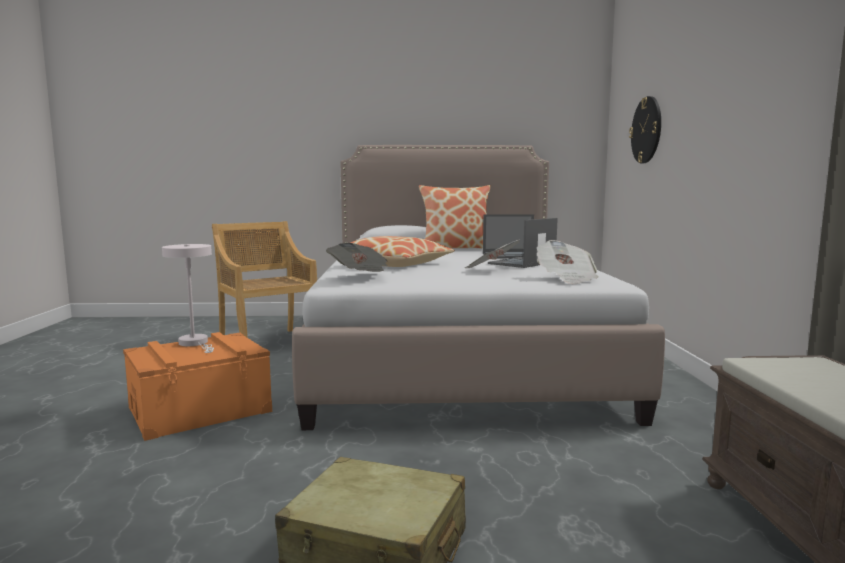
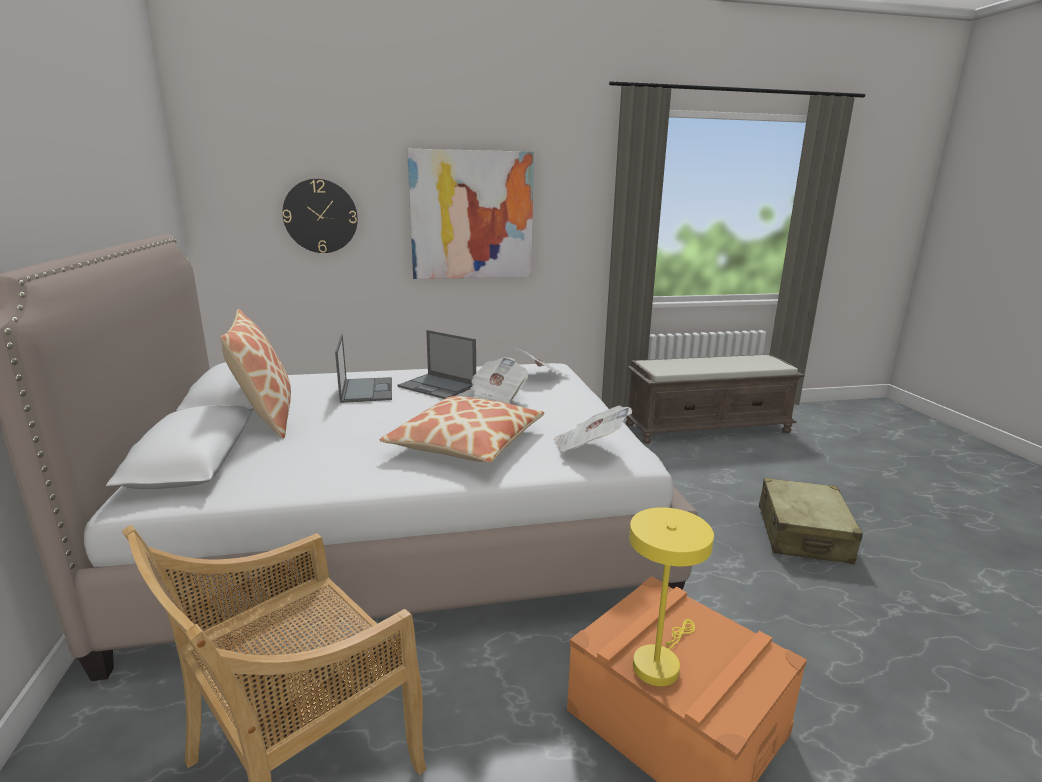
camera: 100 degrees left, 10 degrees up
white table lamp [162,244,214,353] -> yellow table lamp [629,507,714,686]
none -> picture [407,149,534,279]

